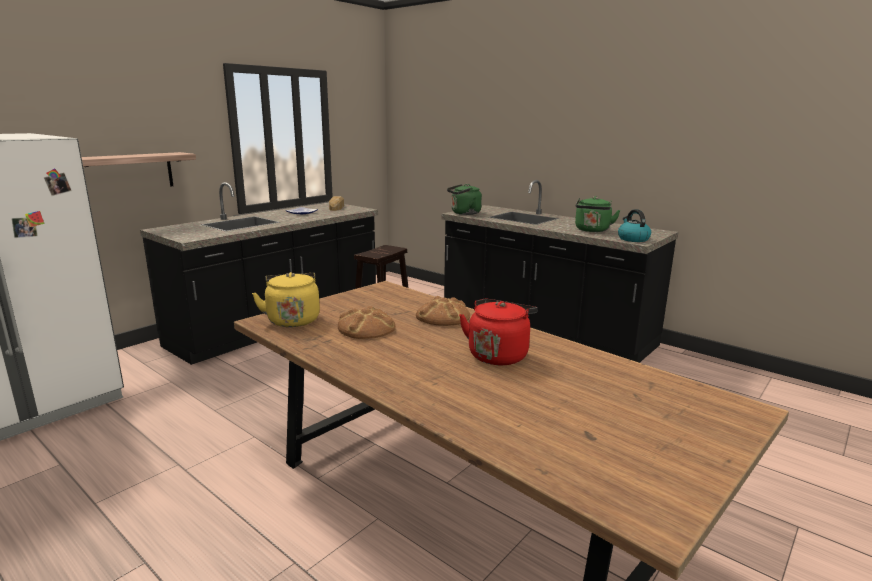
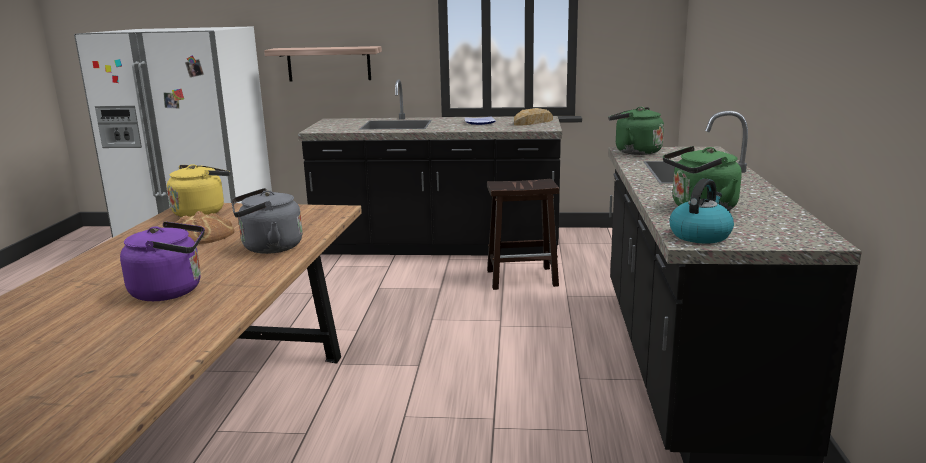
camera: 55 degrees right, 0 degrees up
bread [416,296,470,326] -> grey kettle [231,188,303,254]
red kettle [459,299,538,365] -> purple kettle [120,222,205,301]

